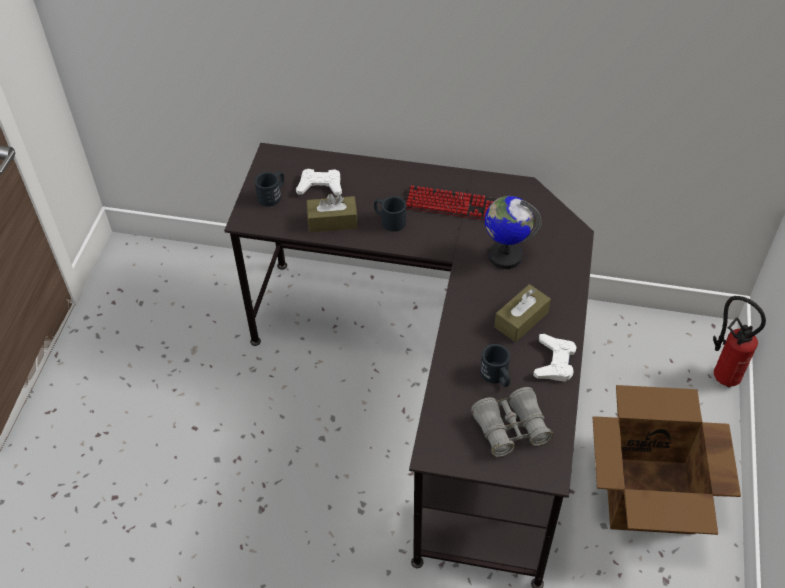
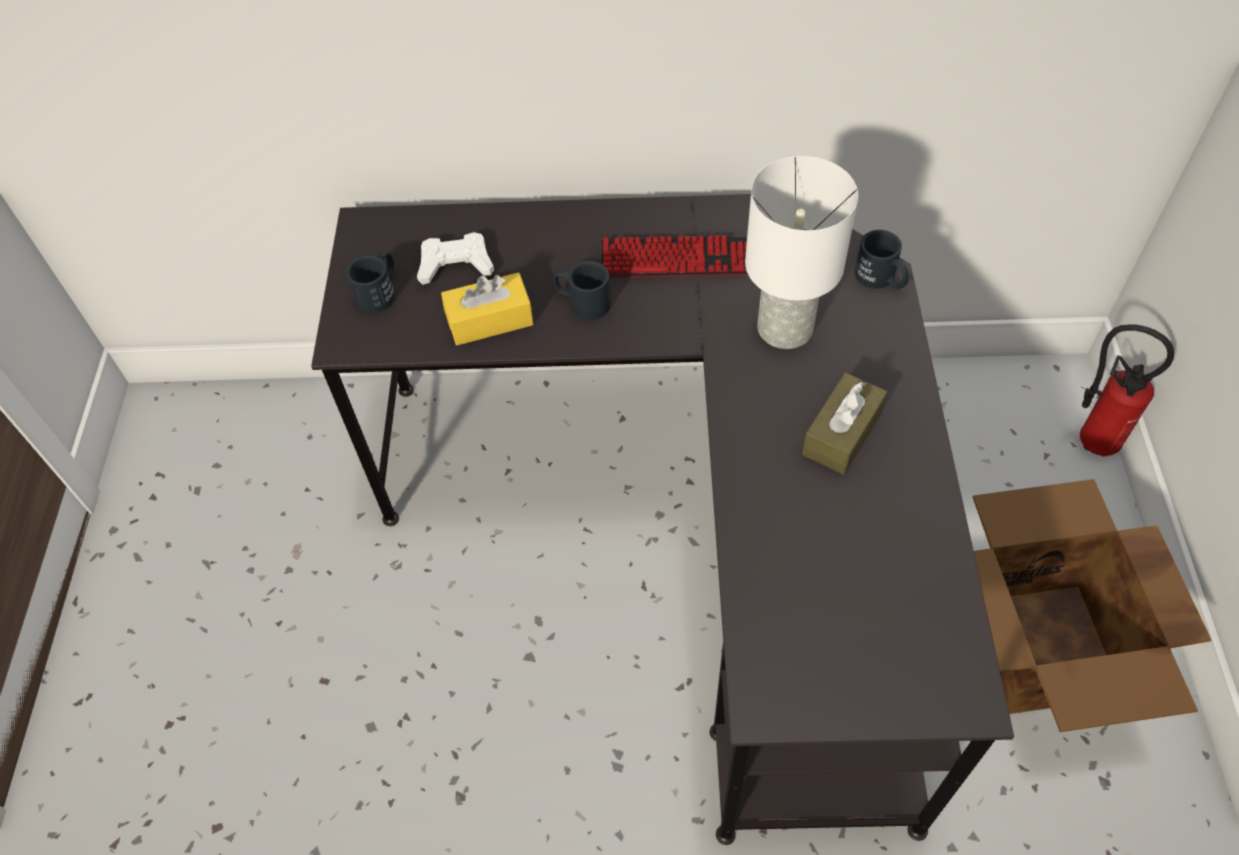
camera: 10 degrees left, 5 degrees up
brown tissue box [307,193,358,232] -> yellow tissue box [441,272,534,345]
grey binoculars [471,387,553,457] -> none
black mug [480,344,510,387] -> black mug moved to [855,230,909,289]
globe [485,196,542,269] -> white table lamp [745,156,858,349]
white game controller [533,334,577,382] -> none

